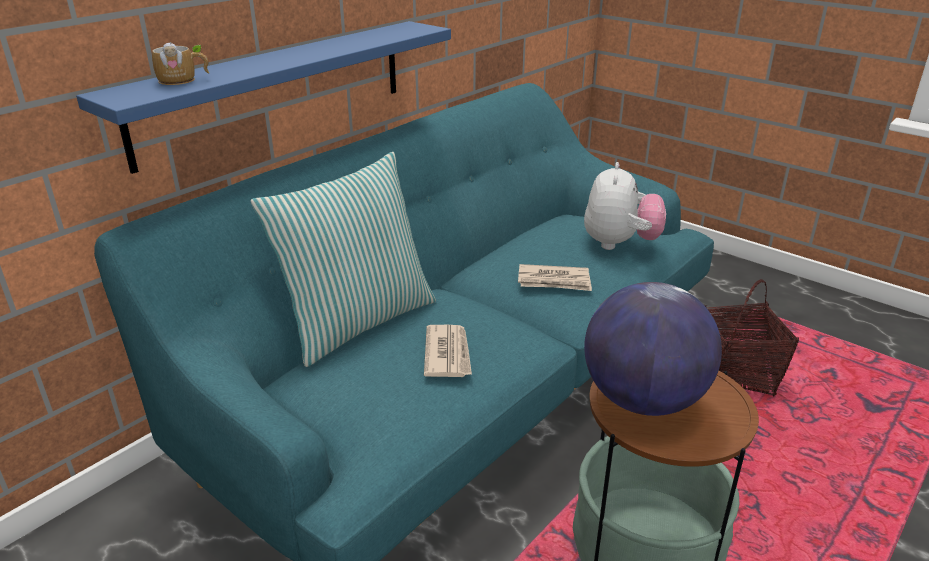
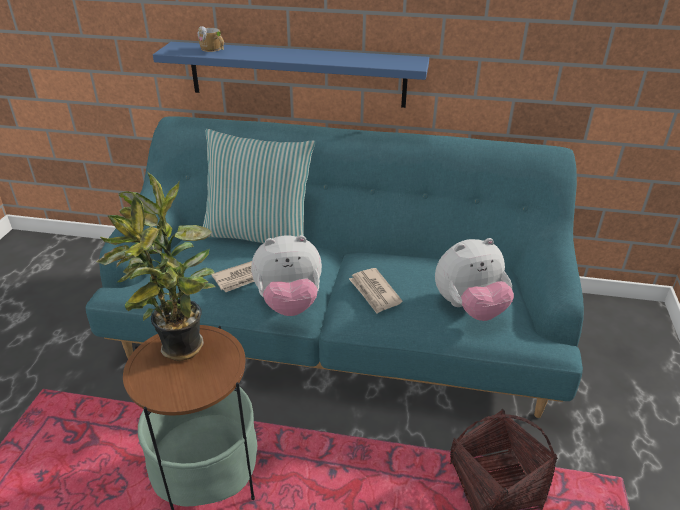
camera: 60 degrees right, 5 degrees up
globe [584,282,722,416] -> potted plant [96,172,215,361]
none -> plush toy [251,235,322,316]

